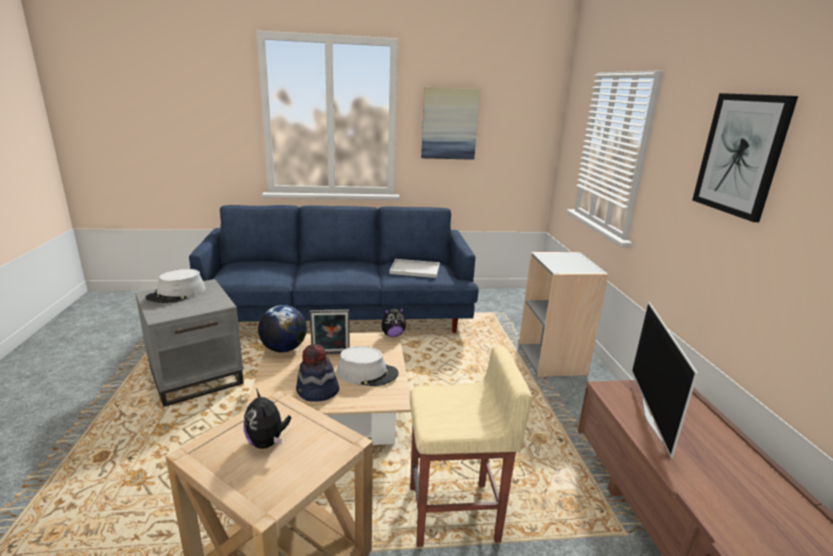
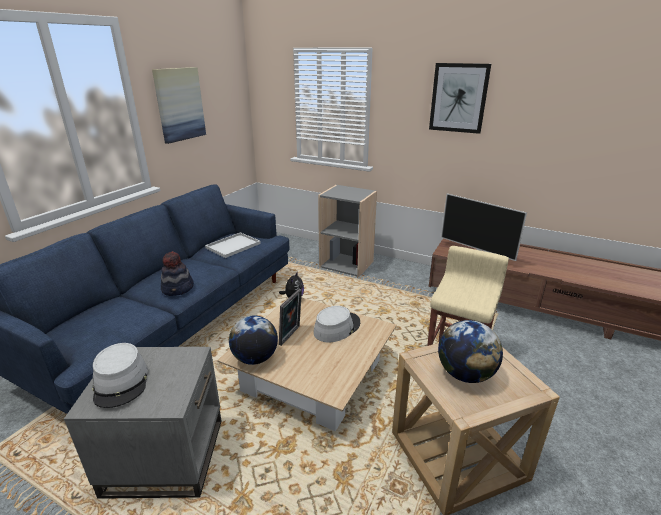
camera: 55 degrees left, 5 degrees up
plush toy [243,388,291,449] -> globe [438,320,503,383]
hat [296,344,339,402] -> hat moved to [161,251,194,296]

